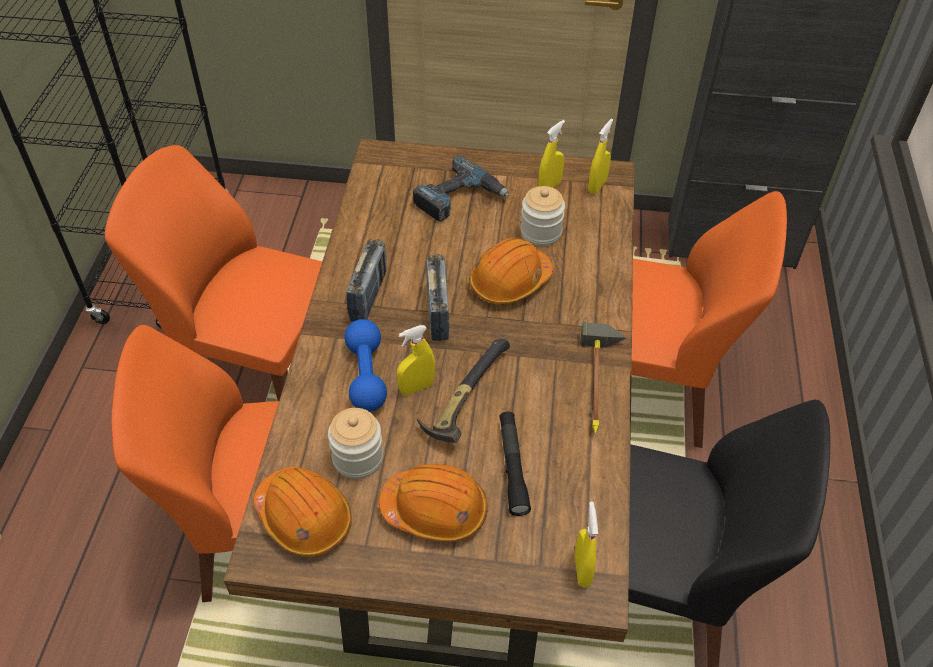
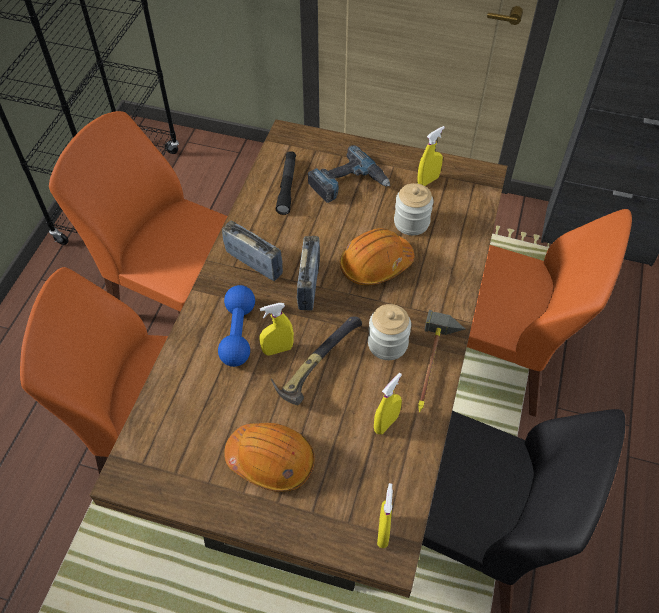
camera: 10 degrees right, 5 degrees up
orange hard hat [254,467,352,557] -> none
jar [328,408,383,479] -> jar moved to [368,304,411,360]
radio [346,239,386,322] -> radio turned 75 degrees counterclockwise [222,221,283,281]
black flashlight [499,411,531,516] -> black flashlight moved to [276,151,296,215]
yellow spray bottle [588,119,613,194] -> yellow spray bottle moved to [374,373,402,434]

